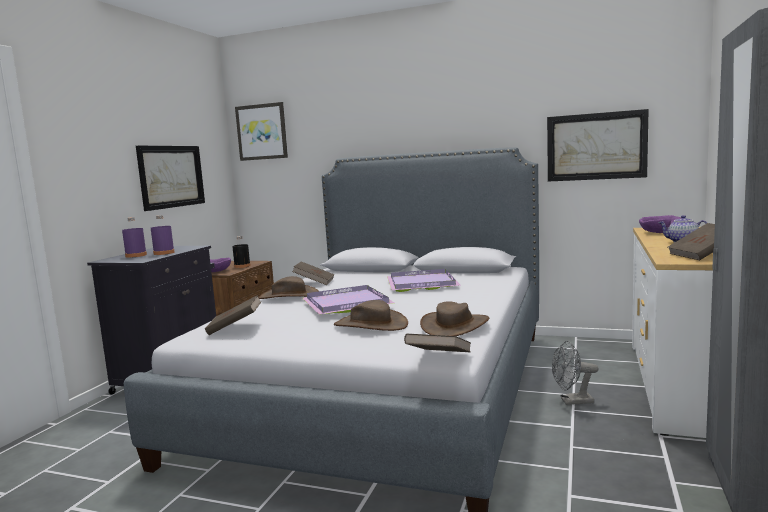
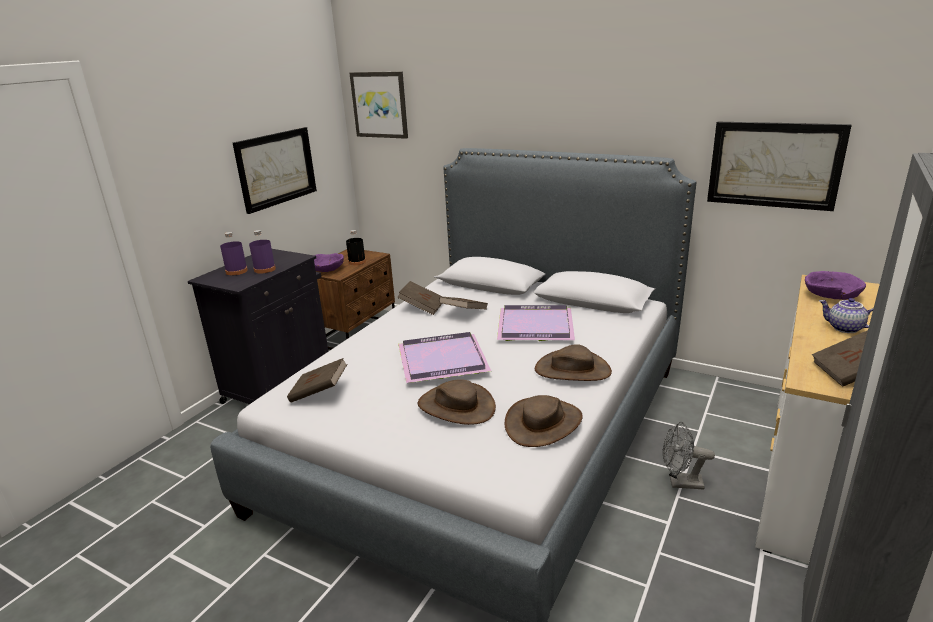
camera: 10 degrees right, 15 degrees up
brown hat [258,276,319,299] -> brown hat moved to [535,344,612,381]
brown book [404,334,471,353] -> brown book moved to [439,296,488,309]

